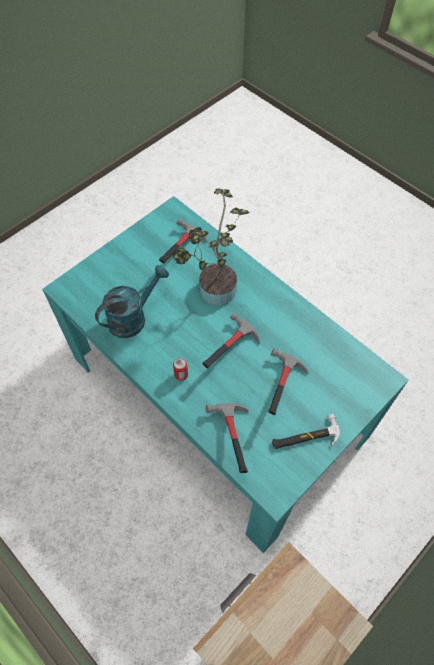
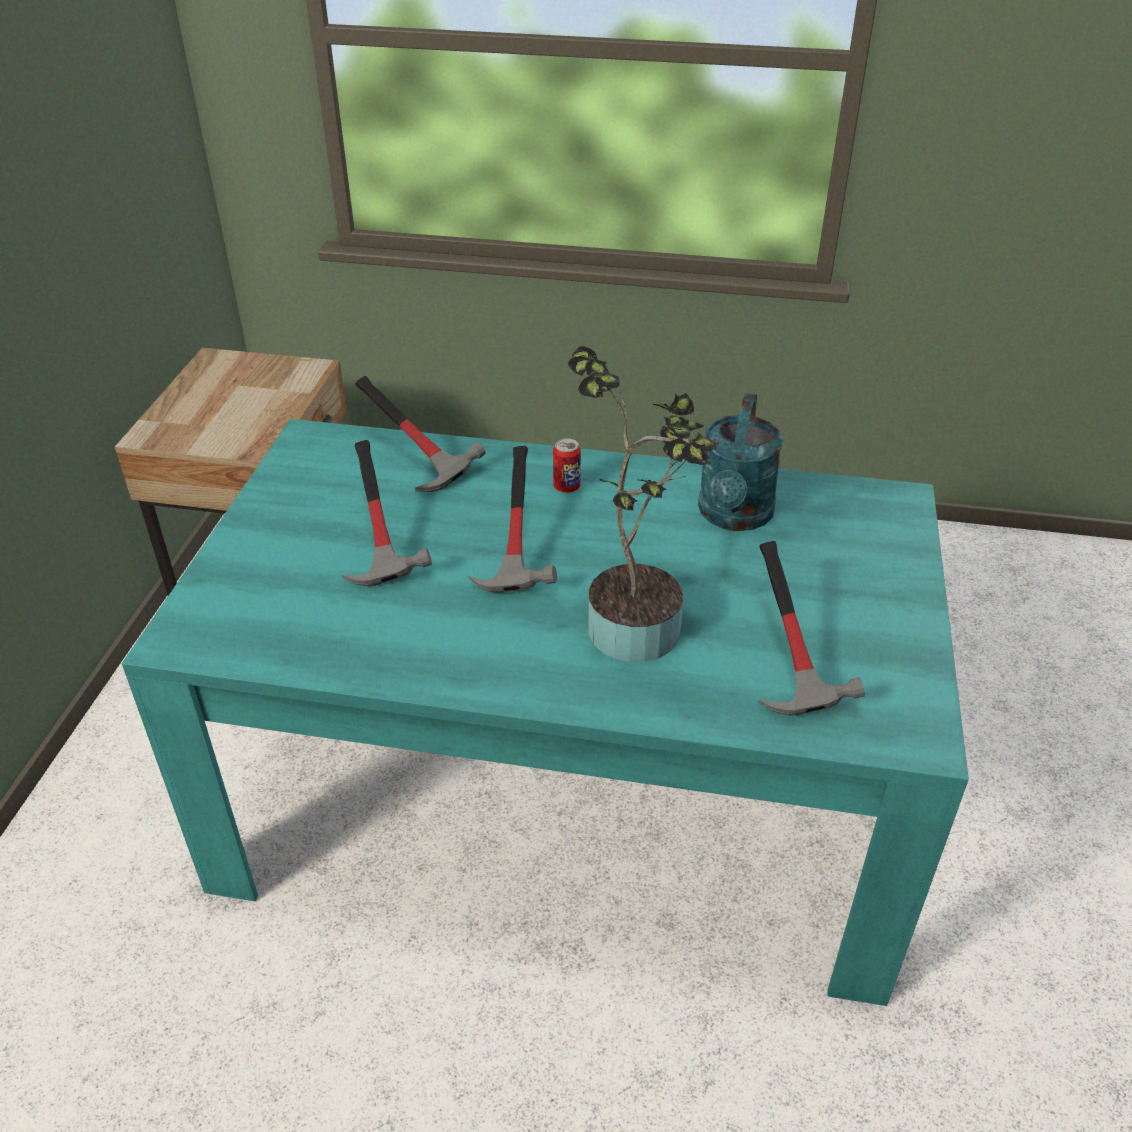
camera: 145 degrees right, 20 degrees down
hammer [272,414,340,449] -> none

